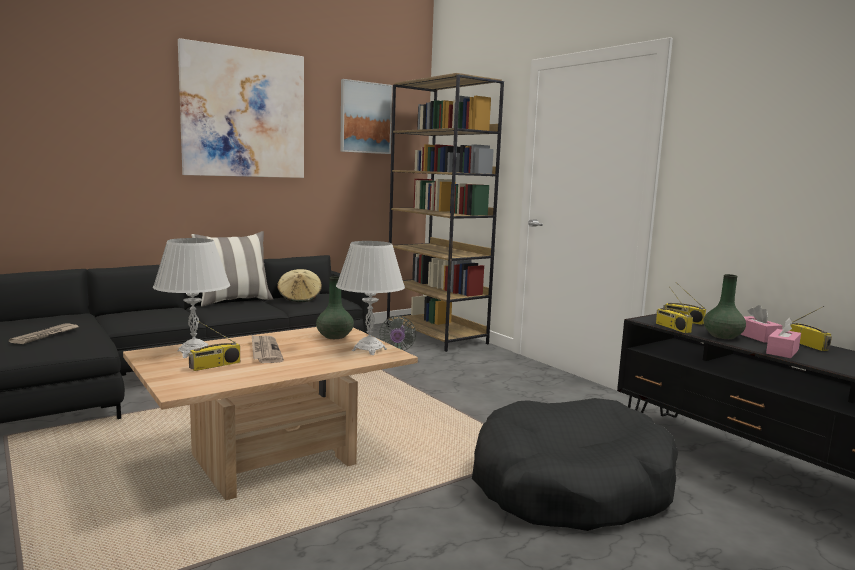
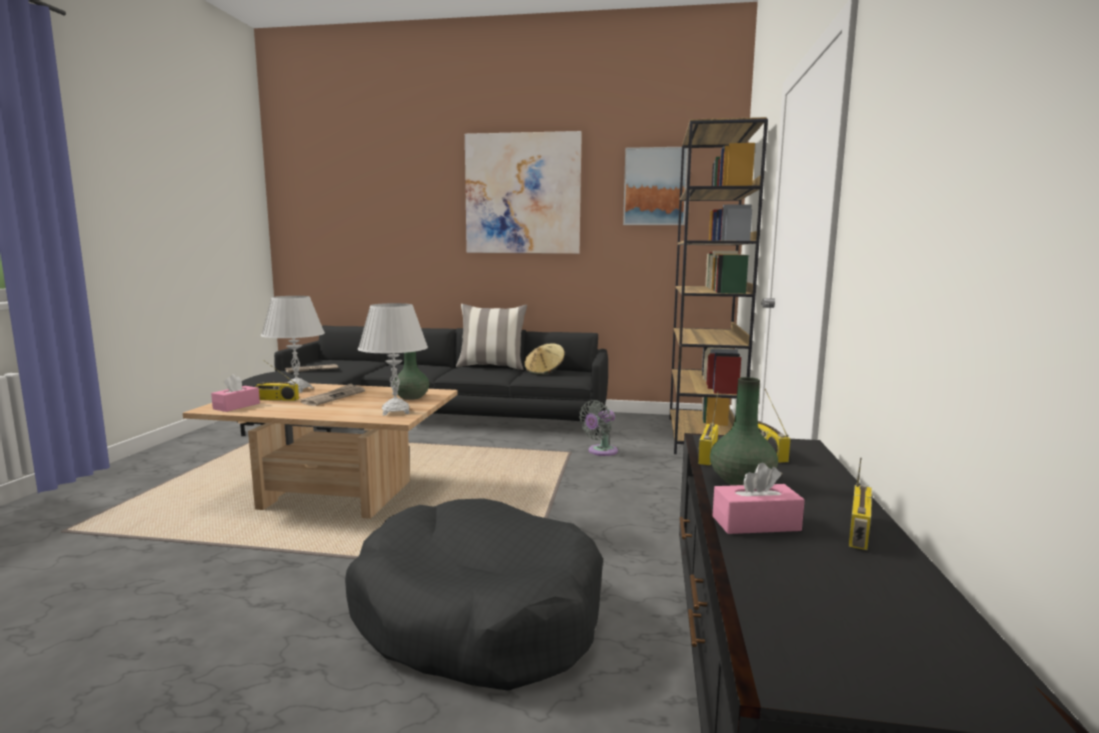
camera: 45 degrees right, 0 degrees up
pink tissue box [740,305,783,343] -> pink tissue box moved to [211,374,260,412]

